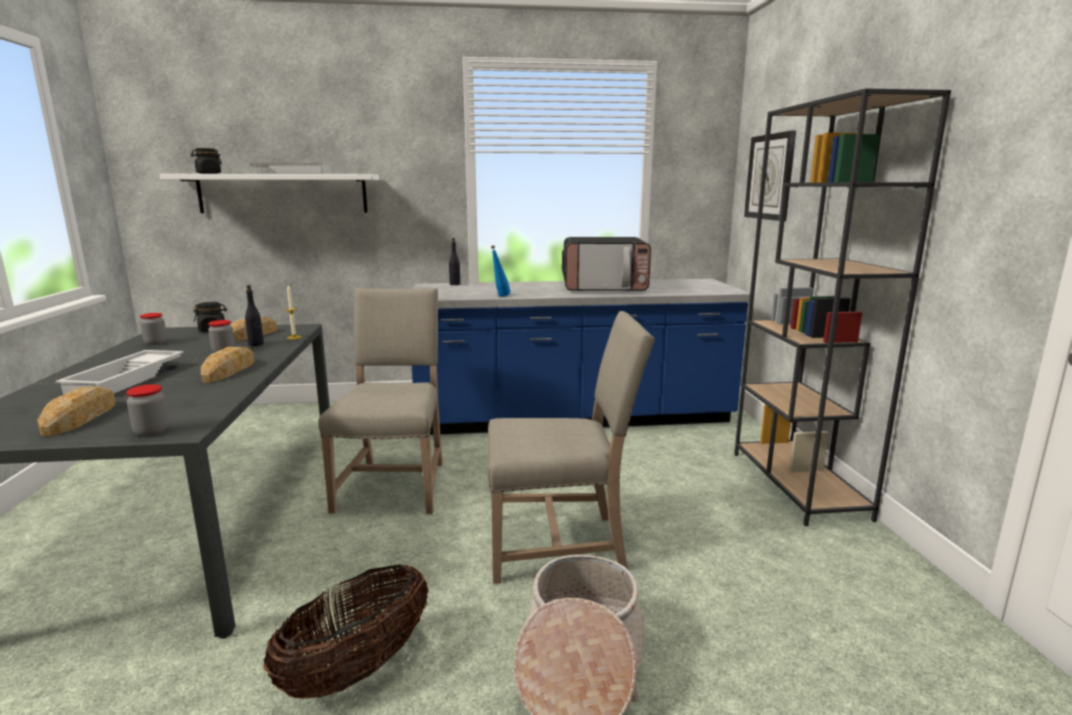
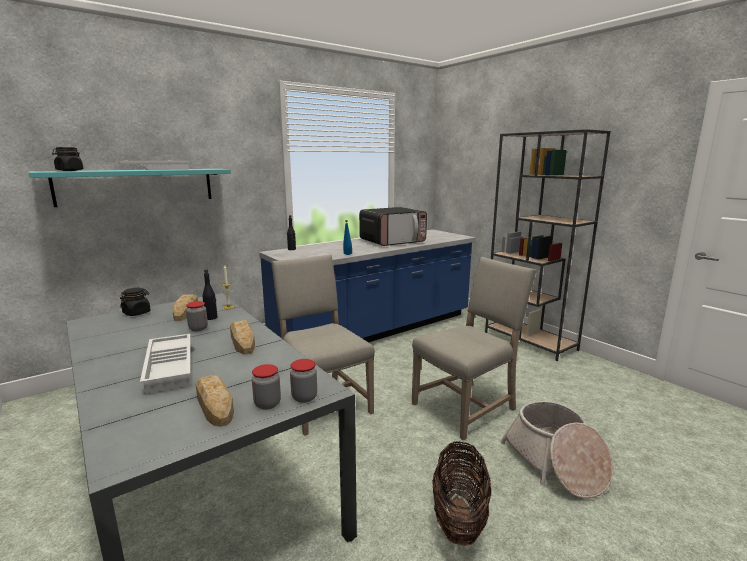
camera: 30 degrees left, 0 degrees up
jar [140,313,167,345] -> jar moved to [252,364,281,410]
white shelf [159,174,379,213] -> turquoise shelf [29,169,231,207]
wall clock [744,131,796,221] -> none

